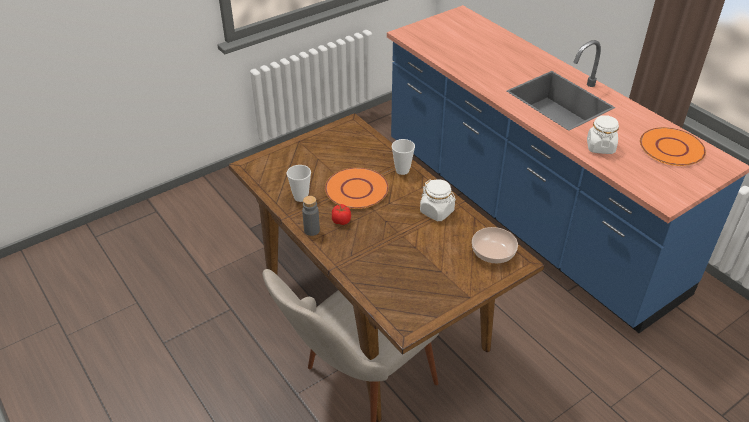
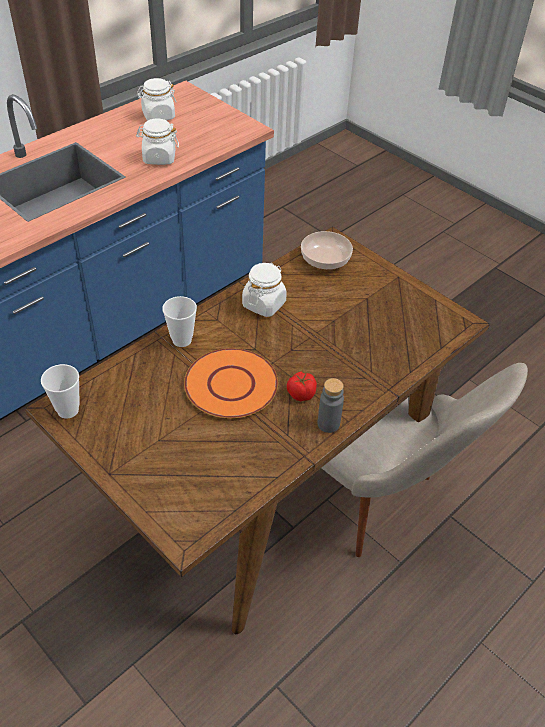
camera: 100 degrees left, 5 degrees up
cup [287,165,311,202] -> cup moved to [41,364,80,418]
orange plate [640,127,706,166] -> white jar [137,78,177,121]

